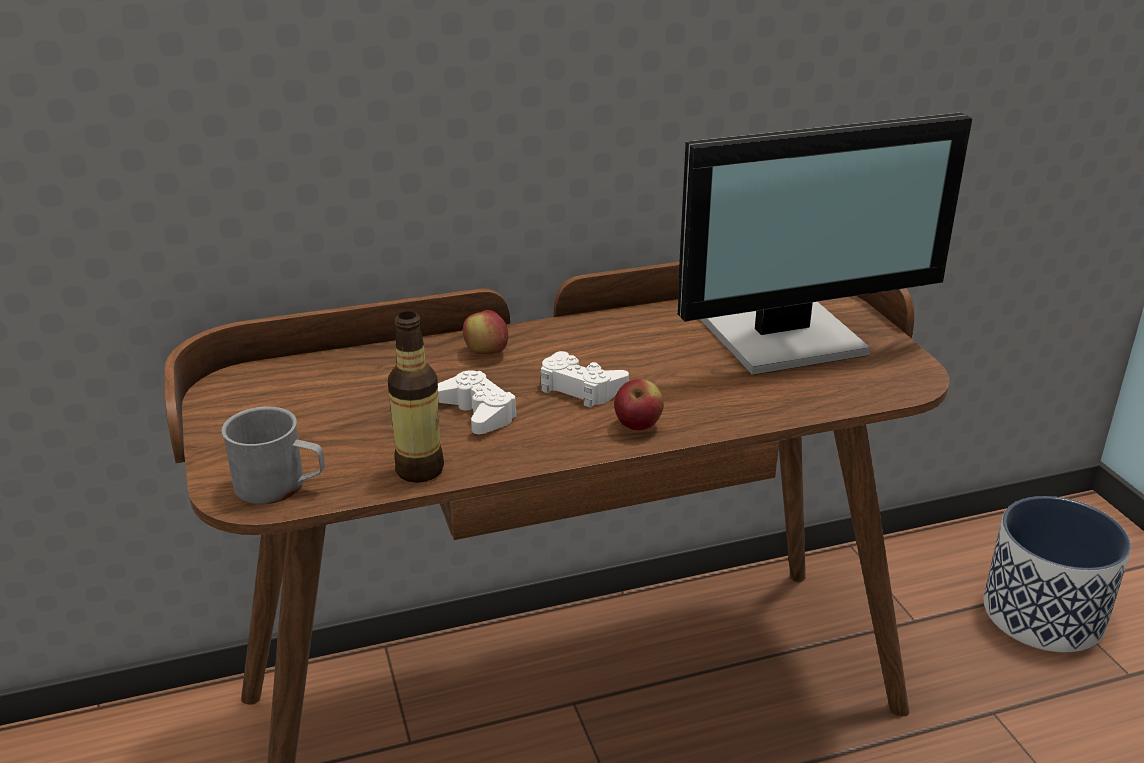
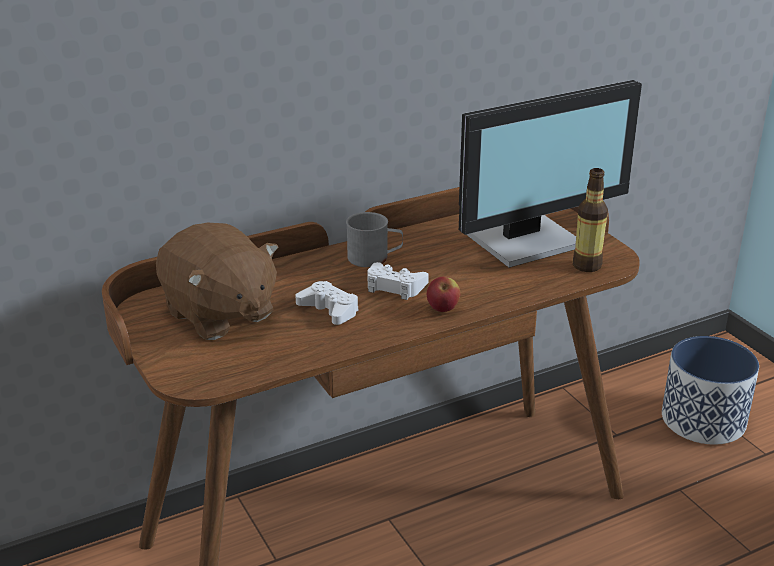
camera: 10 degrees left, 0 degrees up
grey mug [221,407,325,504] -> grey mug moved to [346,212,403,267]
bottle [388,312,444,483] -> bottle moved to [573,168,608,272]
apple [463,310,508,354] -> none
none -> brown plush toy [156,223,278,340]

